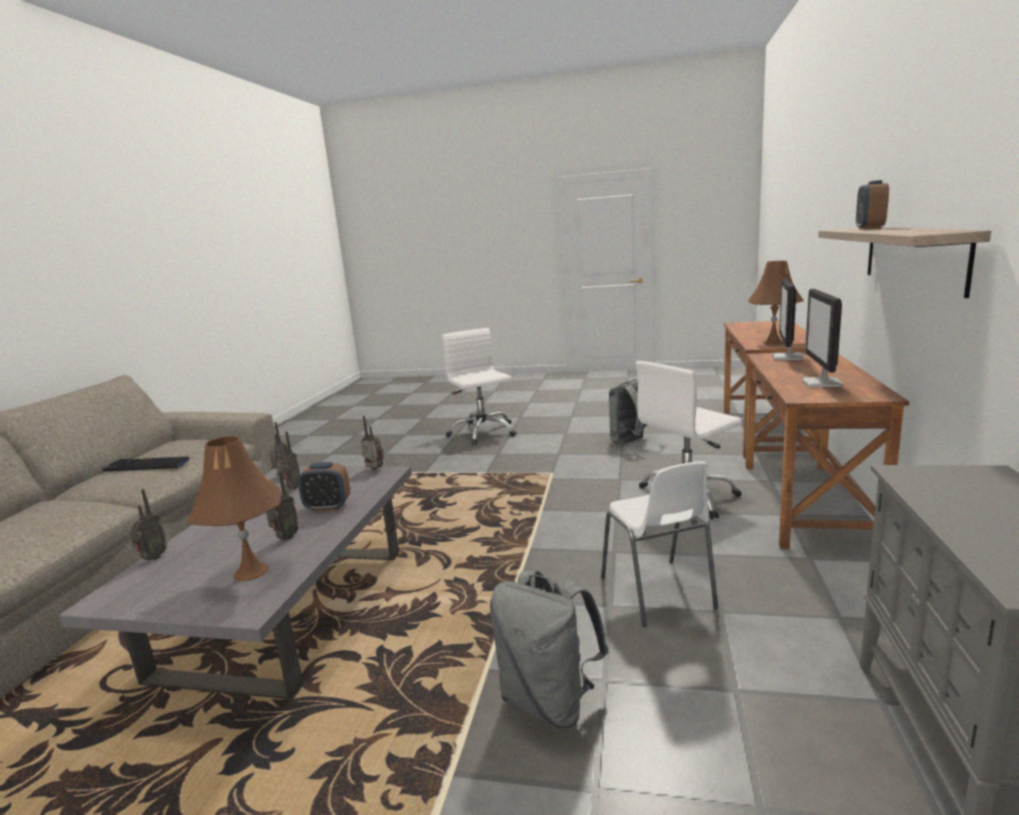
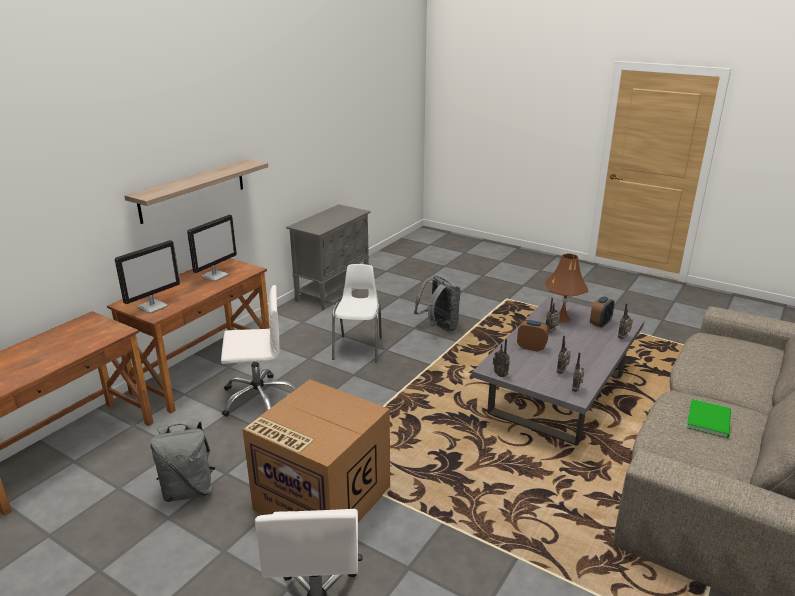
camera: 160 degrees left, 10 degrees up
keyboard [103,456,190,472] -> green book [687,399,731,438]
brown table lamp [748,261,804,345] -> none
alarm clock [856,180,889,230] -> alarm clock moved to [590,296,615,328]
none -> cardboard box [243,379,390,522]

